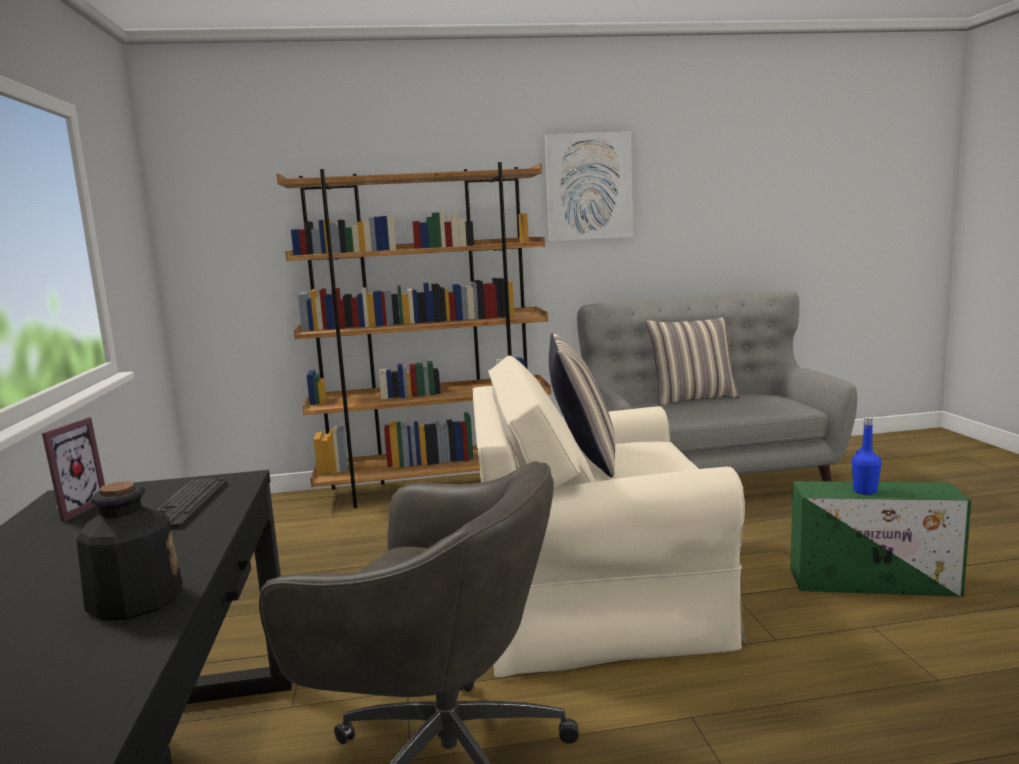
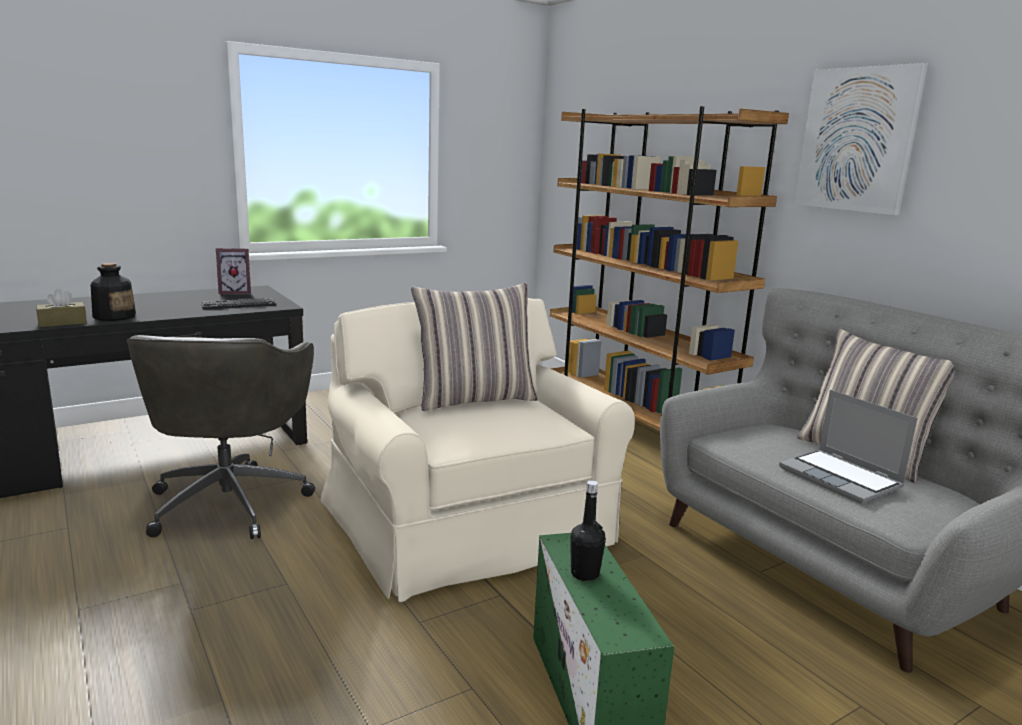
camera: 65 degrees right, 5 degrees up
blue bottle [852,417,881,495] -> black bottle [570,480,606,581]
none -> brown tissue box [36,289,87,327]
none -> laptop [779,390,918,504]

